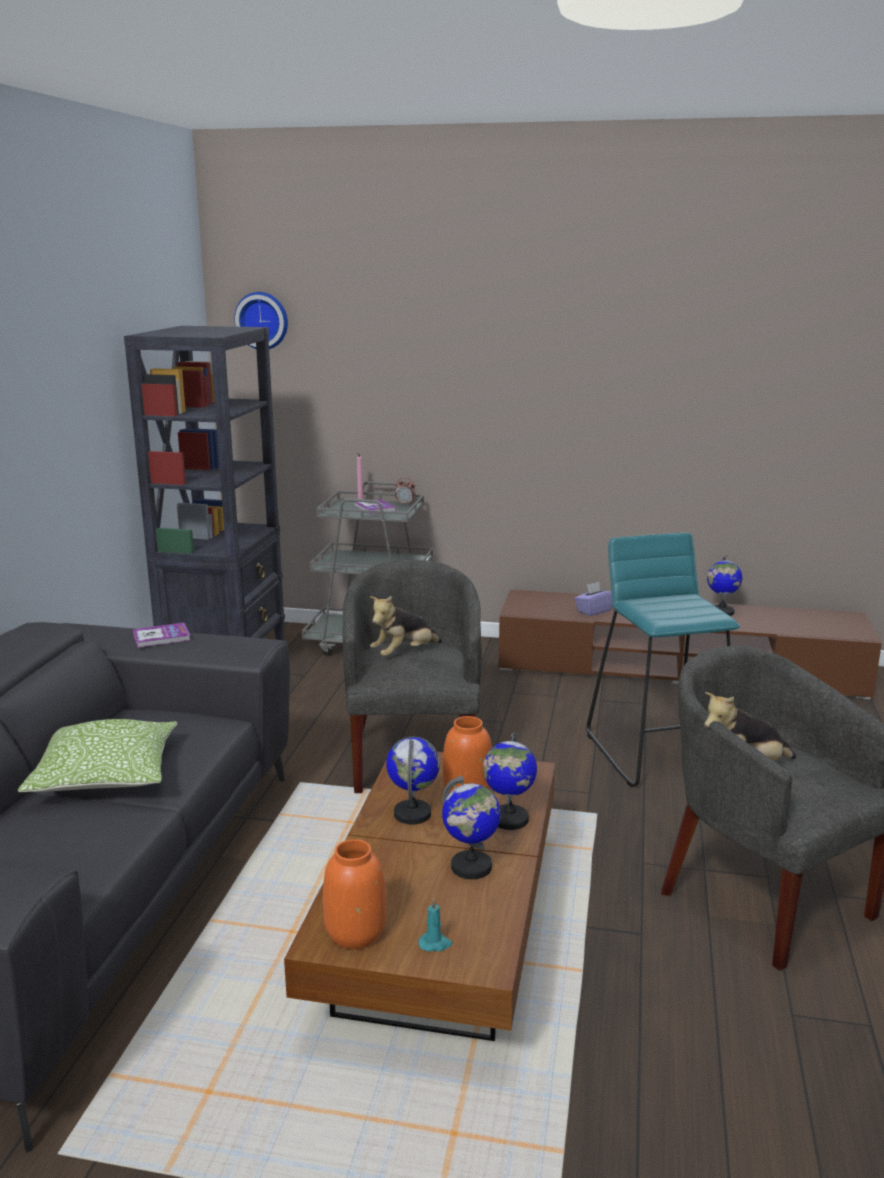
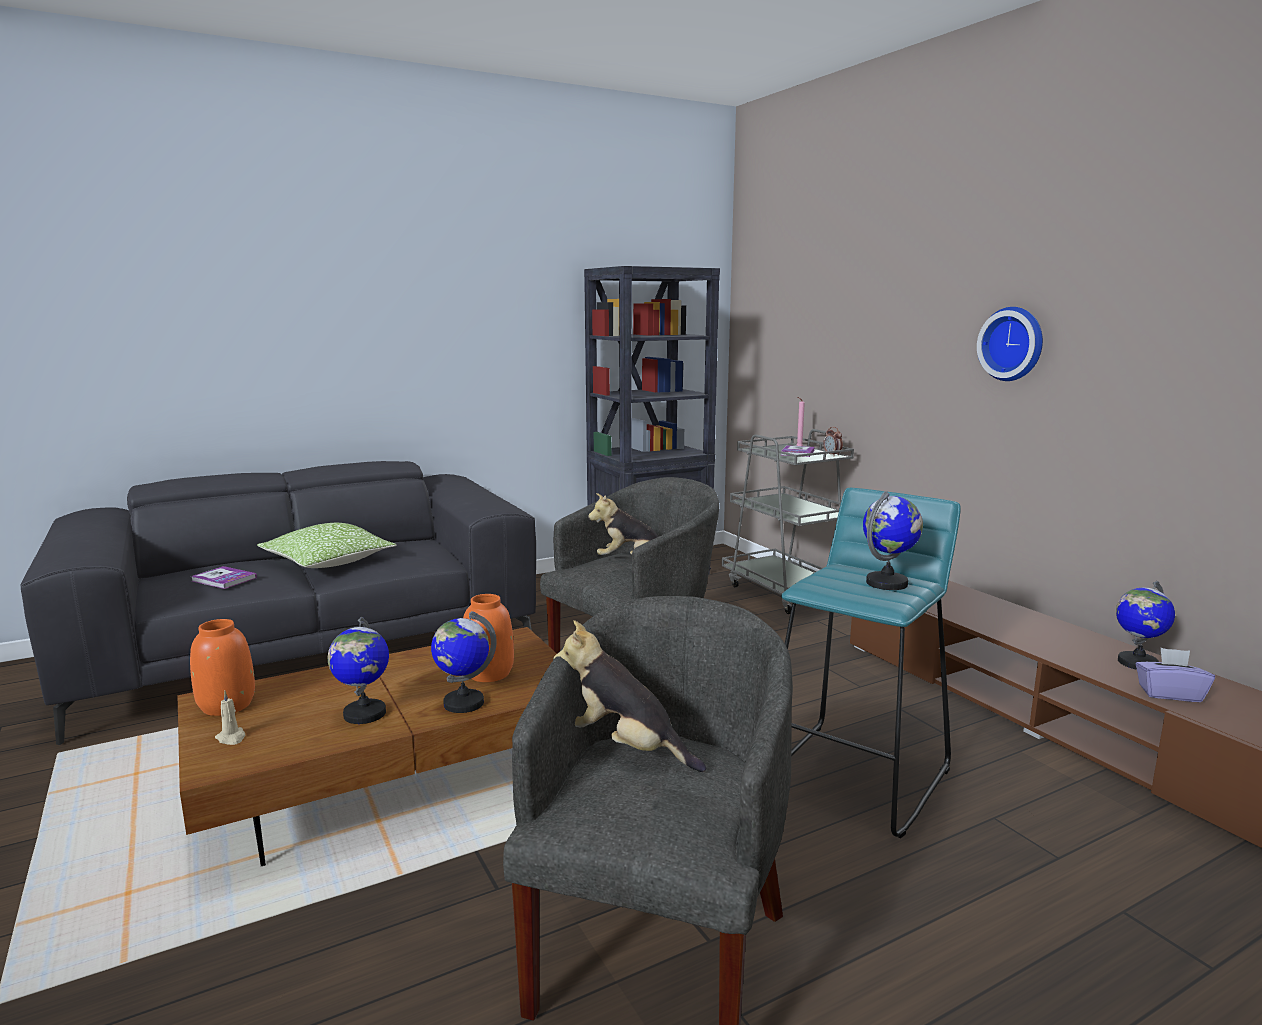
camera: 50 degrees right, 5 degrees down
book [133,622,191,648] -> book moved to [191,566,257,589]
wall clock [234,292,288,349] -> wall clock moved to [977,307,1043,381]
globe [386,737,440,824] -> globe moved to [863,491,923,590]
turquoise candle [419,898,452,952] -> beige candle [215,691,245,745]
purple tissue box [574,582,613,616] -> purple tissue box moved to [1136,648,1215,702]

